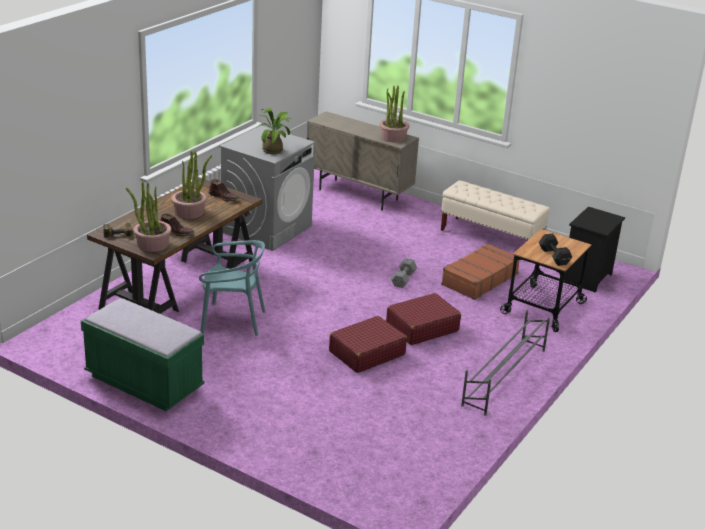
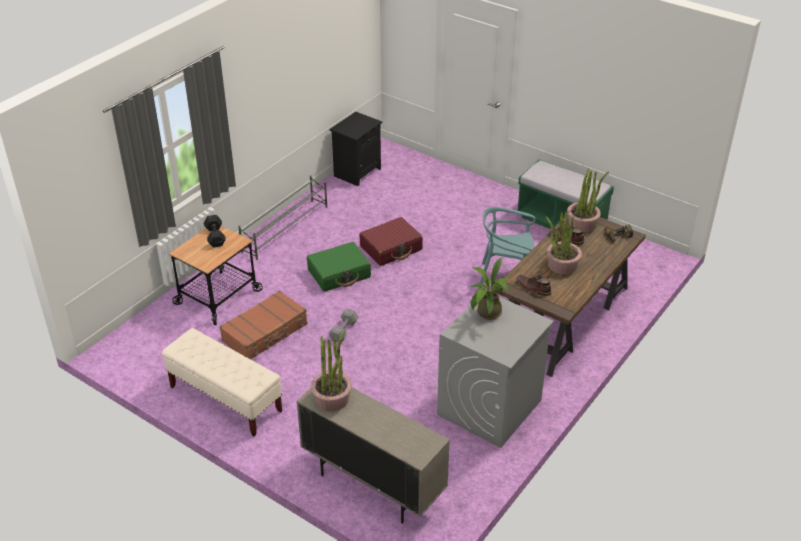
camera: 175 degrees left, 10 degrees up
red suitcase [386,293,461,345] -> green suitcase [307,242,371,292]
black nightstand [564,207,625,293] -> black nightstand moved to [329,112,382,186]

